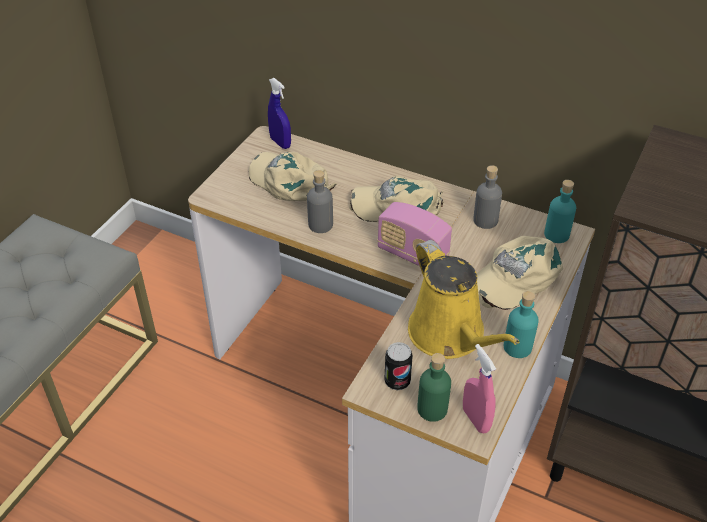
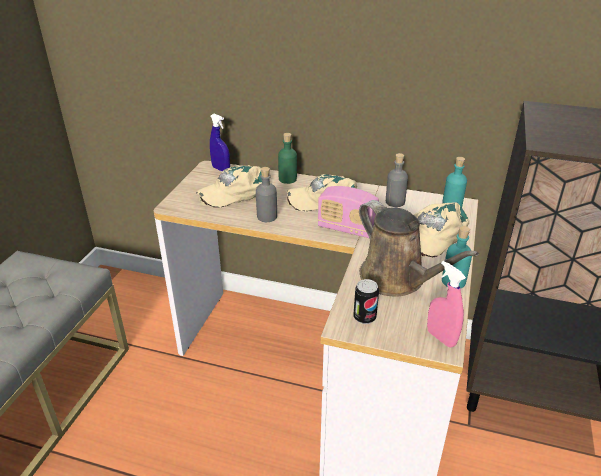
camera: 10 degrees left, 10 degrees down
beige cap [249,152,337,201] -> beige cap turned 60 degrees counterclockwise [196,165,262,208]
yellow watering can [408,240,520,359] -> brown watering can [359,200,479,297]
green bottle [417,353,451,422] -> green bottle moved to [278,133,297,184]

